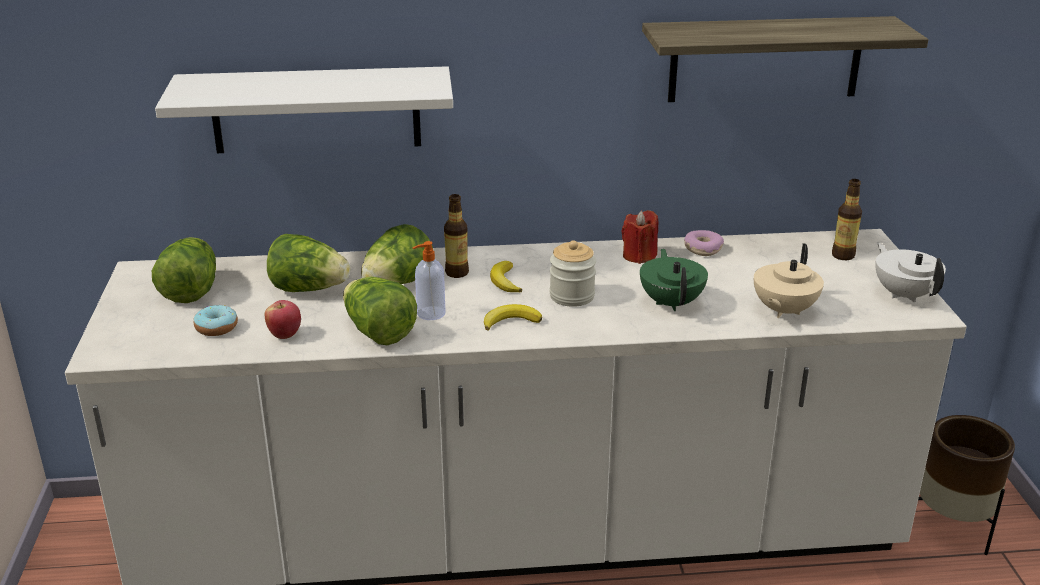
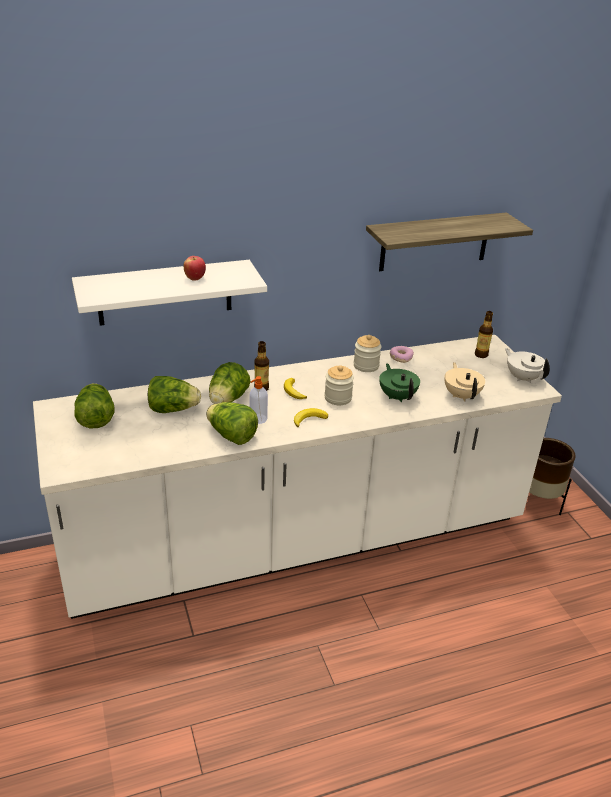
camera: 15 degrees left, 5 degrees up
donut [193,304,238,336] -> none
apple [265,300,301,339] -> apple moved to [184,256,206,281]
red candle [622,210,658,264] -> jar [354,335,381,372]
beige teapot [754,243,824,318] -> beige teapot turned 150 degrees clockwise [444,362,485,401]

